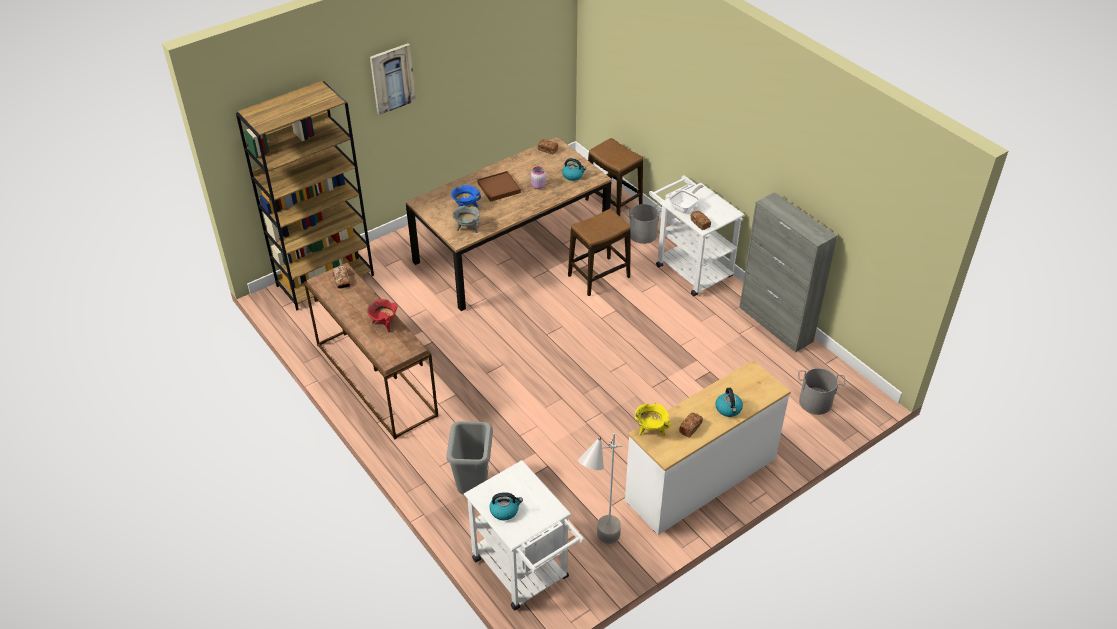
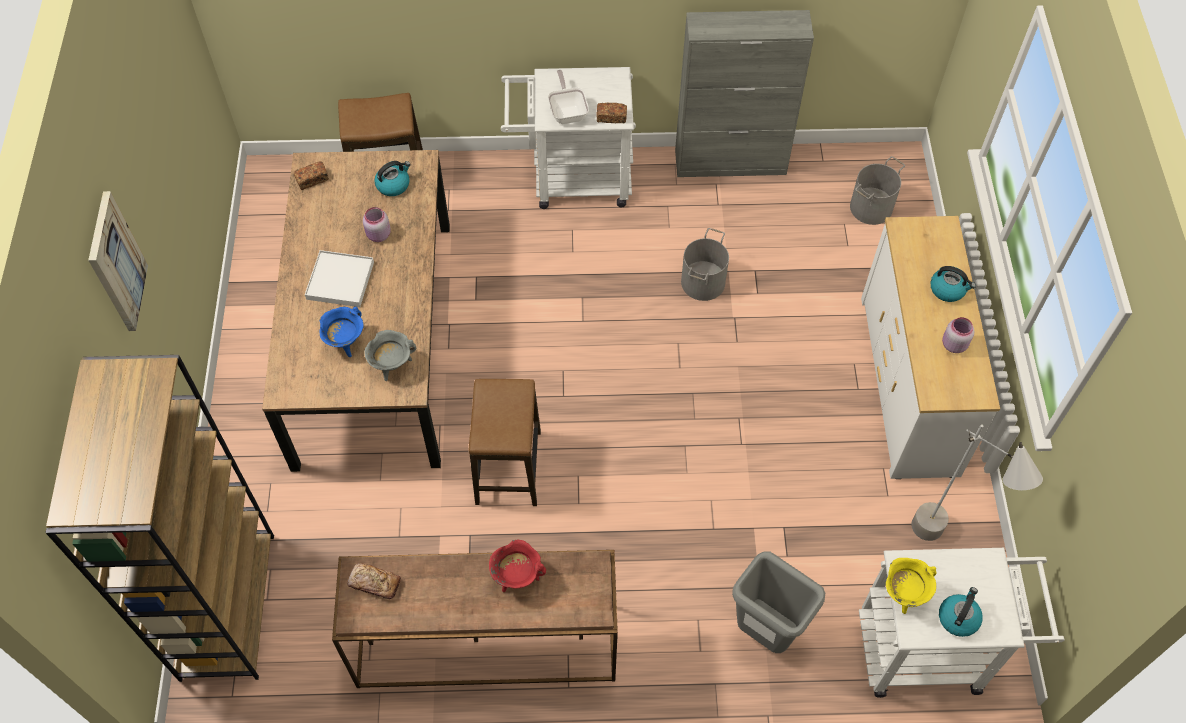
camera: 55 degrees left, 15 degrees up
brown tray [477,171,521,202] -> white tray [305,250,374,307]
stool [568,209,631,296] -> stool moved to [469,379,541,506]
grey bucket [624,204,662,244] -> grey bucket moved to [681,228,729,301]
yellow cooking pot [635,403,671,435] -> yellow cooking pot moved to [886,558,937,614]
bread [679,413,703,438] -> pink jar [942,317,975,353]

